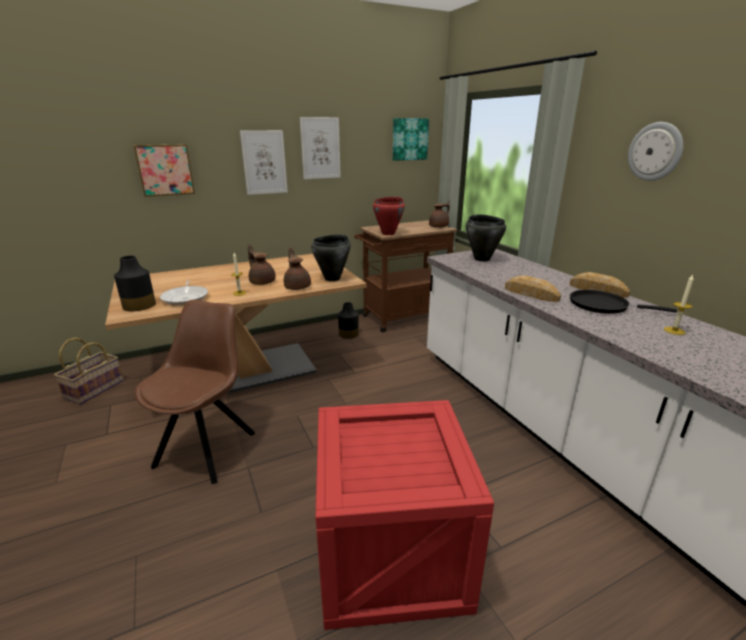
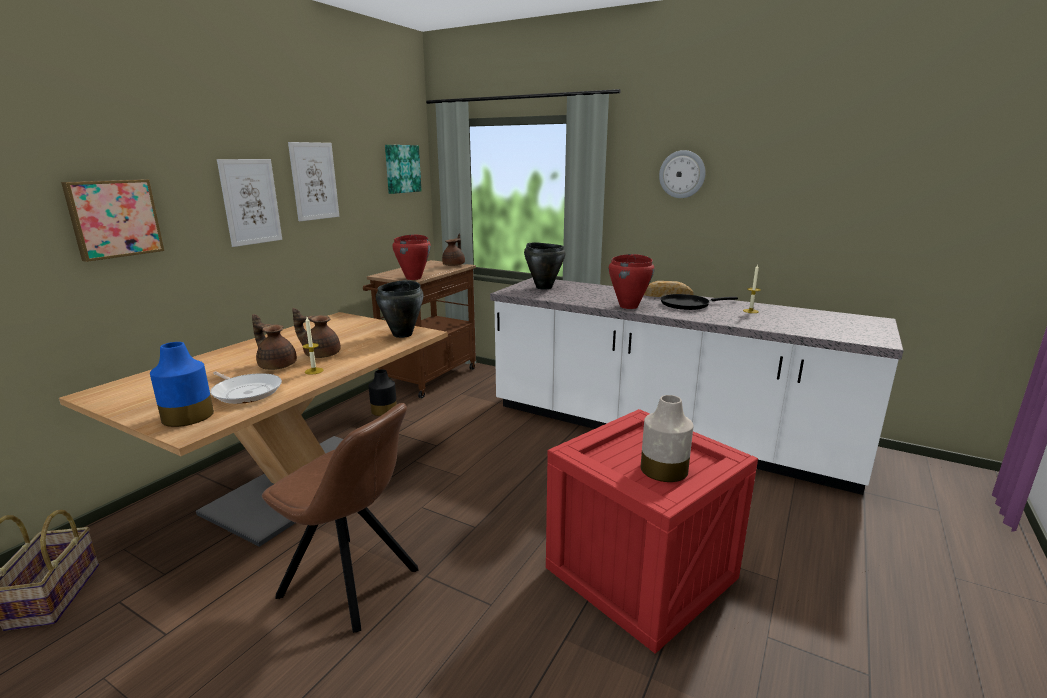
camera: 35 degrees left, 5 degrees down
black vase [114,256,156,311] -> blue vase [150,342,214,427]
brown chair [135,300,255,484] -> brown chair turned 135 degrees clockwise [262,403,419,633]
brown teapot [284,247,311,290] -> brown teapot moved to [252,314,297,370]
bread [505,275,561,302] -> red cooking pot [609,254,655,309]
none -> beige vase [641,395,693,482]

